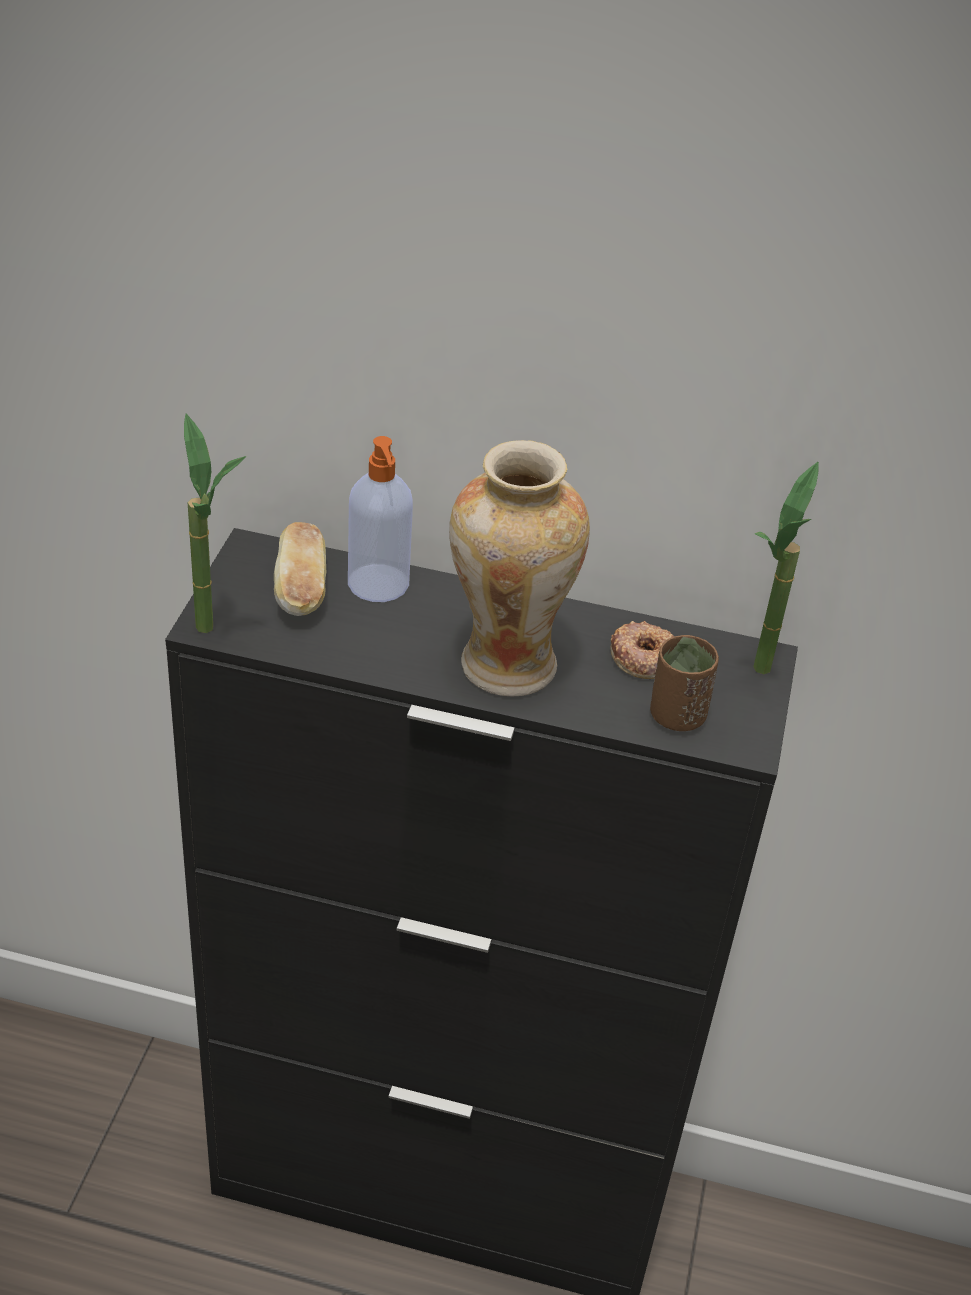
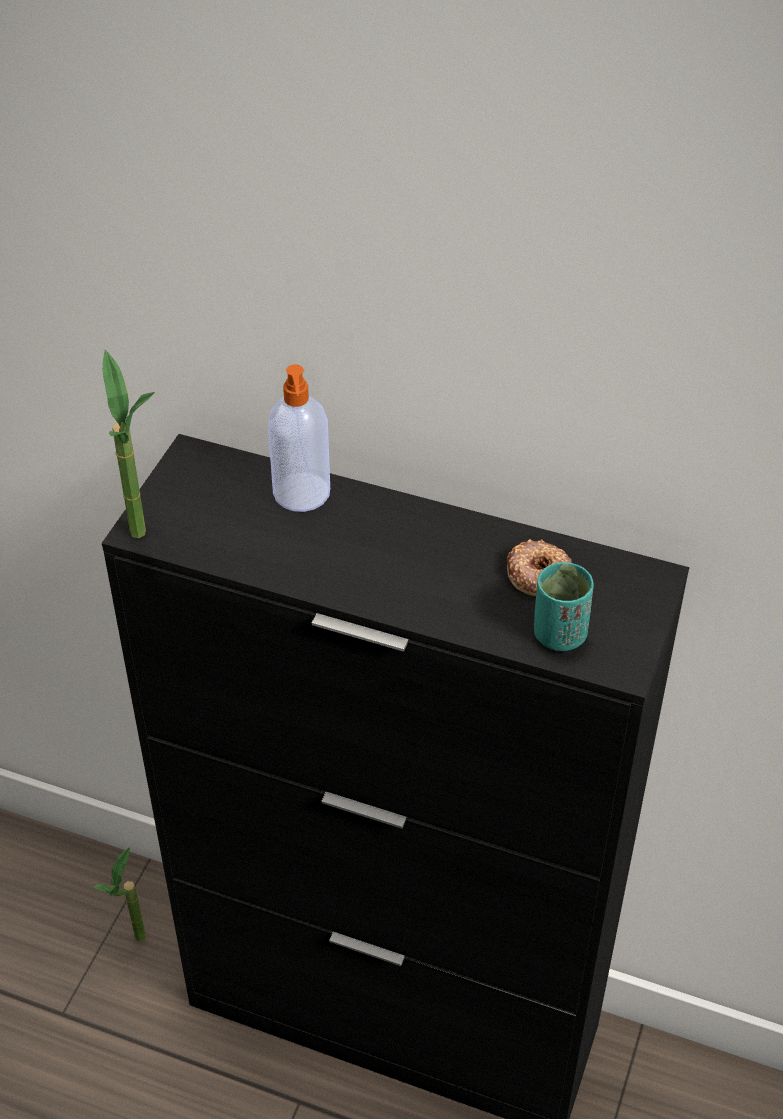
camera: 10 degrees right, 5 degrees up
bread [274,522,326,616] -> none
vase [449,440,590,696] -> none
brown cup [650,635,719,731] -> turquoise cup [534,562,594,651]
potted plant [753,462,819,674] -> potted plant moved to [93,847,146,942]

